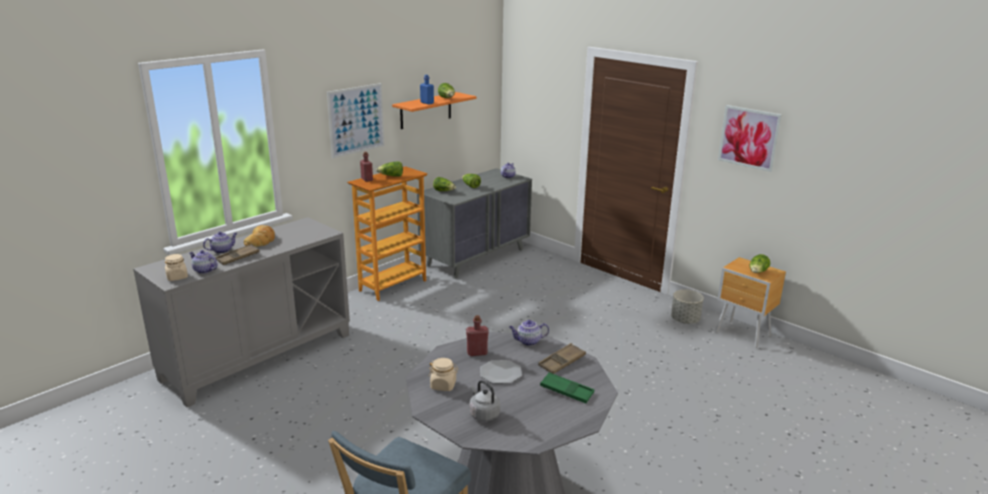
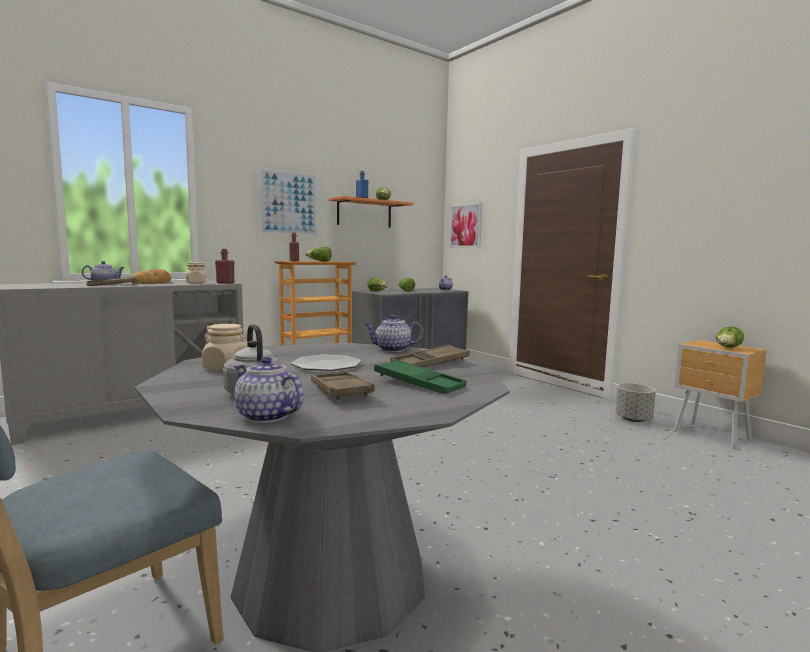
camera: 10 degrees right, 15 degrees down
beige jar [165,254,188,281] -> beige jar moved to [186,262,206,284]
teapot [189,250,218,274] -> teapot moved to [234,357,304,423]
red bottle [466,315,489,356] -> red bottle moved to [215,249,235,284]
picture [718,105,782,172] -> picture moved to [449,203,482,248]
none -> brown tray [311,371,375,400]

